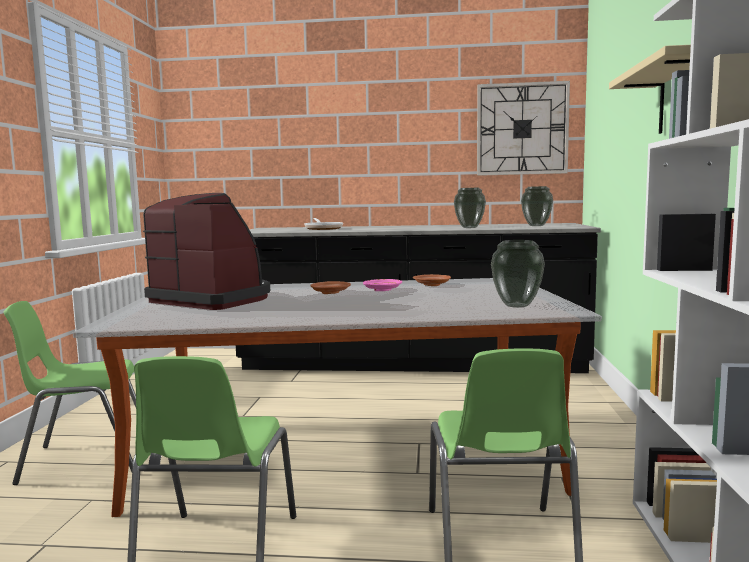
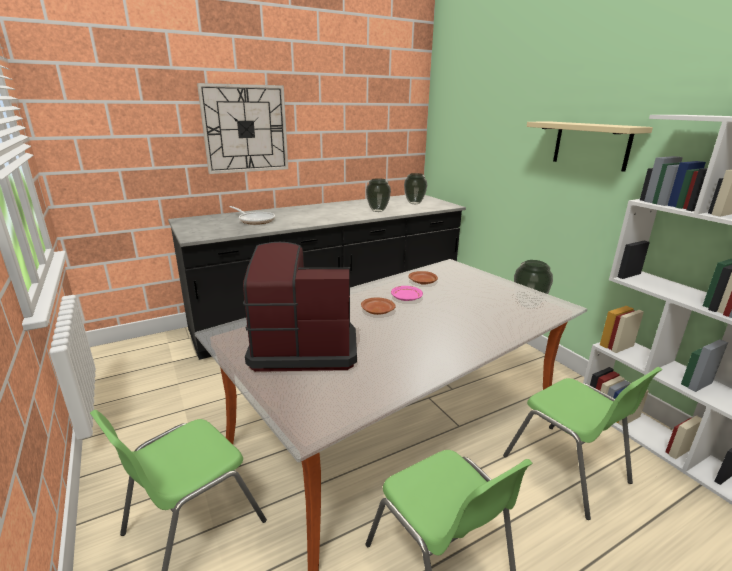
camera: 35 degrees left, 15 degrees up
wall clock [477,81,570,176] -> wall clock moved to [197,83,288,174]

